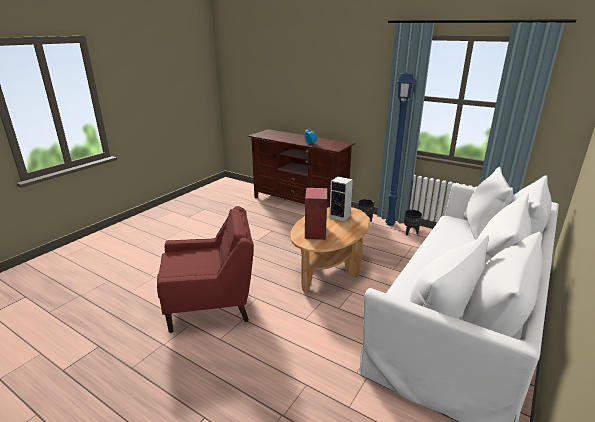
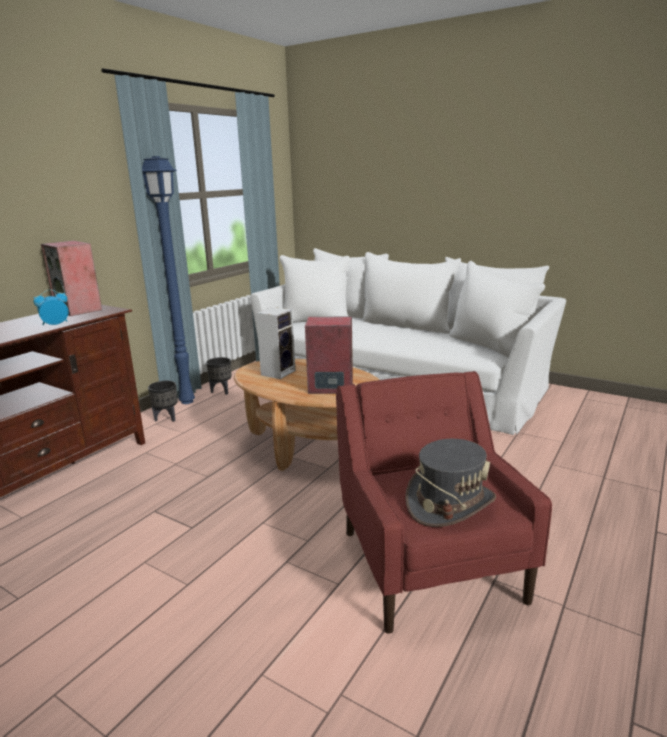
camera: 90 degrees left, 5 degrees down
none -> speaker [41,241,102,316]
none -> grey hat [405,439,496,527]

